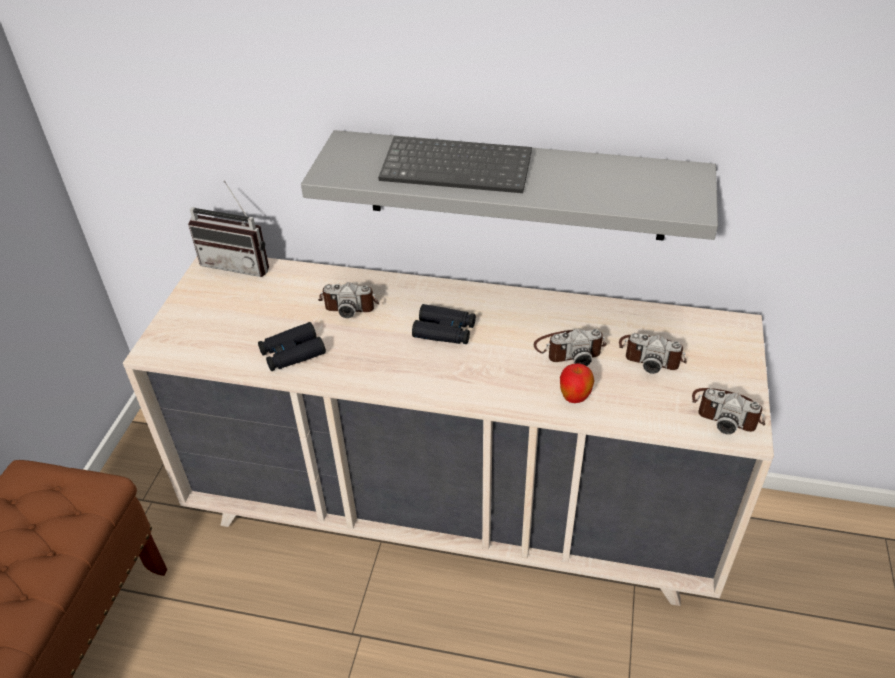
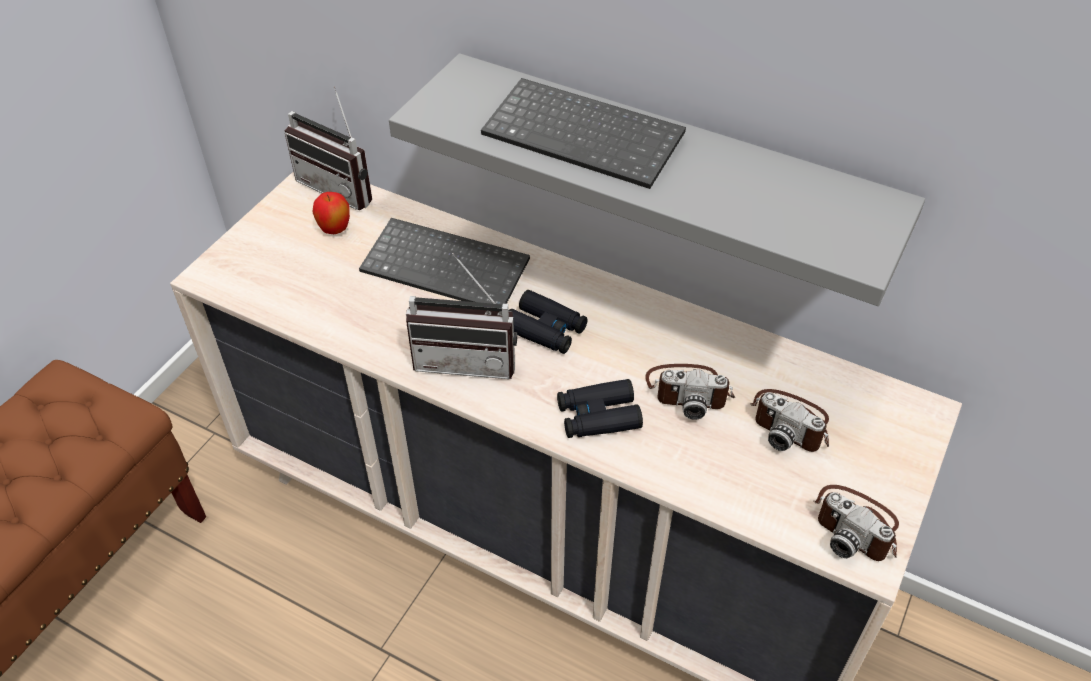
camera: 15 degrees right, 5 degrees up
black binoculars [258,322,326,371] -> black binoculars moved to [557,379,643,438]
camera [318,282,379,318] -> keyboard [359,218,530,304]
apple [560,363,594,403] -> apple moved to [312,192,350,234]
none -> radio [406,253,518,379]

